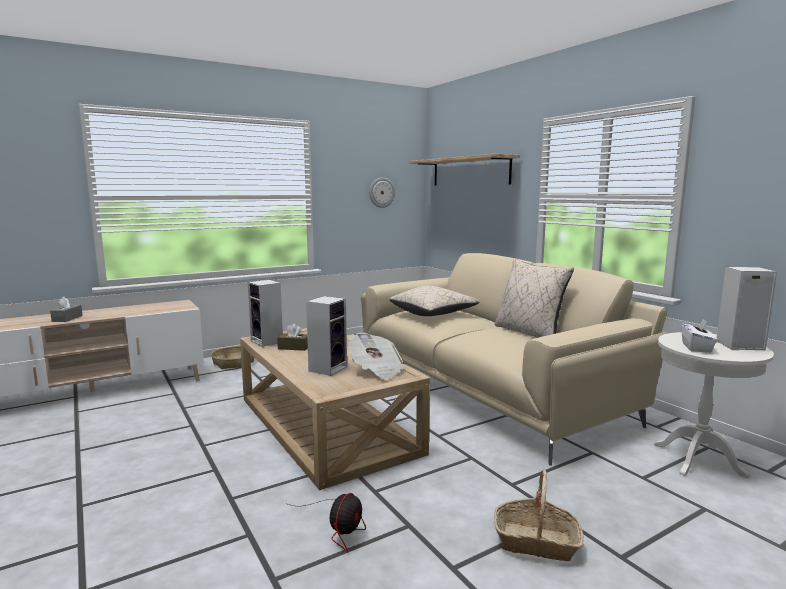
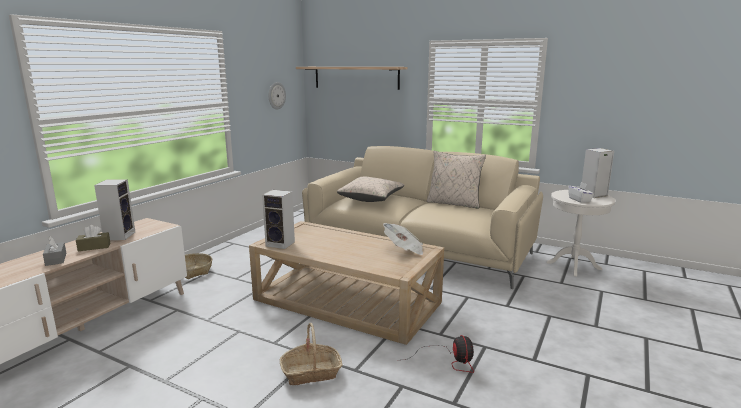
camera: 30 degrees left, 5 degrees up
brown tissue box [277,324,308,351] -> brown tissue box moved to [76,225,110,251]
speaker [306,296,347,376] -> speaker moved to [94,179,135,240]
basket [494,470,584,561] -> basket moved to [280,323,342,385]

